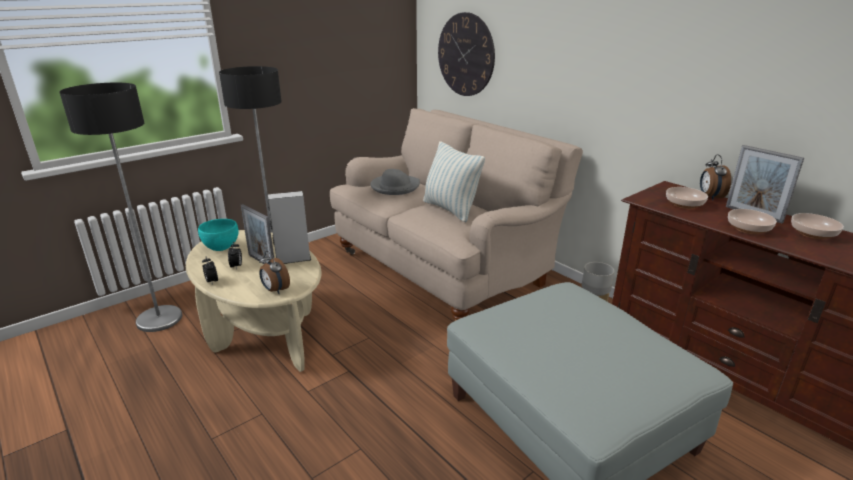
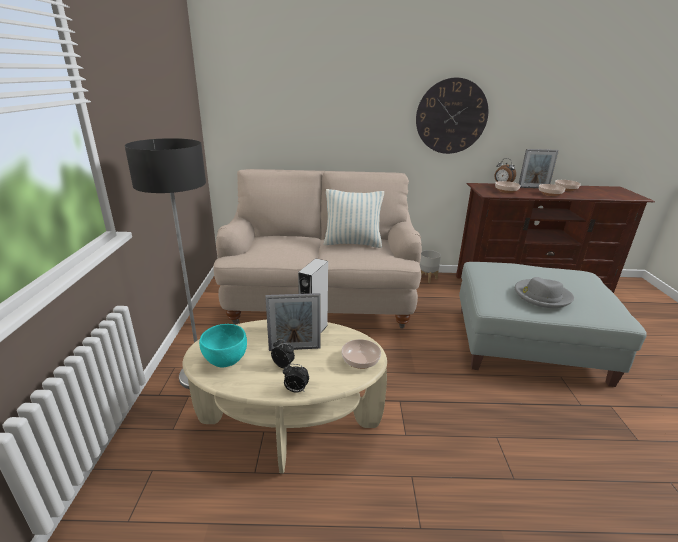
camera: 50 degrees left, 0 degrees up
floor lamp [60,83,182,332] -> none
alarm clock [259,251,290,294] -> bowl [341,339,381,369]
grey hat [370,169,420,195] -> grey hat moved to [515,277,574,308]
wall clock [438,12,495,96] -> wall clock moved to [416,78,488,154]

